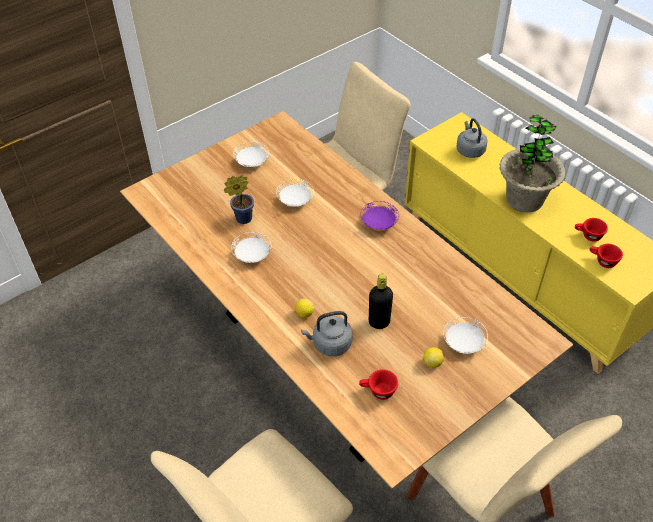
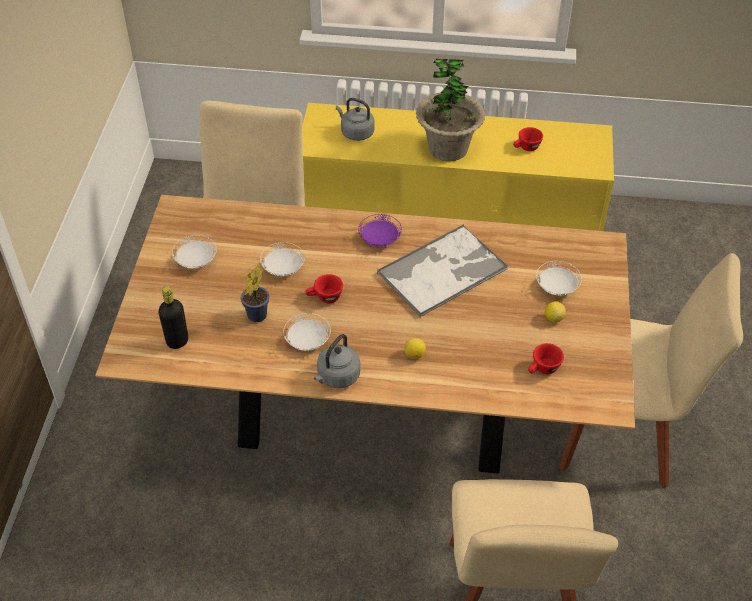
camera: 45 degrees left, 0 degrees up
grey kettle [301,311,352,356] -> grey kettle moved to [314,334,361,388]
black bottle [369,274,393,329] -> black bottle moved to [158,286,188,349]
red cup [590,244,623,268] -> red cup moved to [306,274,343,303]
none -> tray [377,224,508,318]

